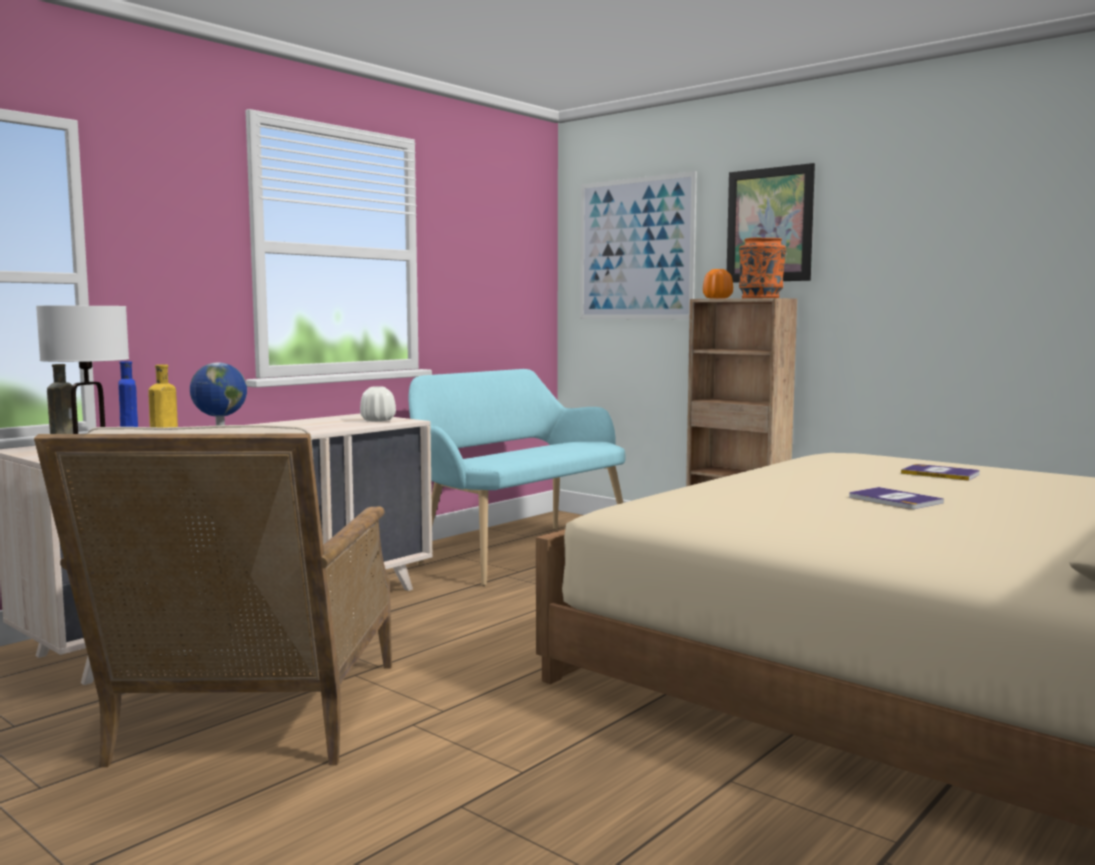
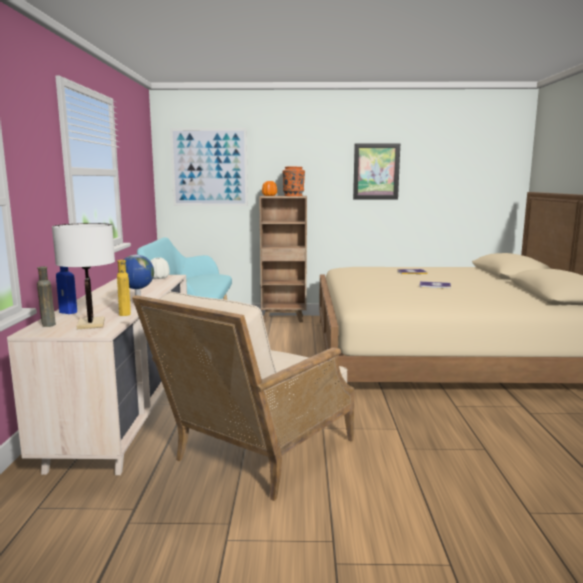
camera: 40 degrees left, 5 degrees up
beige armchair [34,425,392,767] -> beige armchair turned 75 degrees clockwise [132,292,354,501]
picture [727,163,815,282] -> picture moved to [353,143,400,200]

